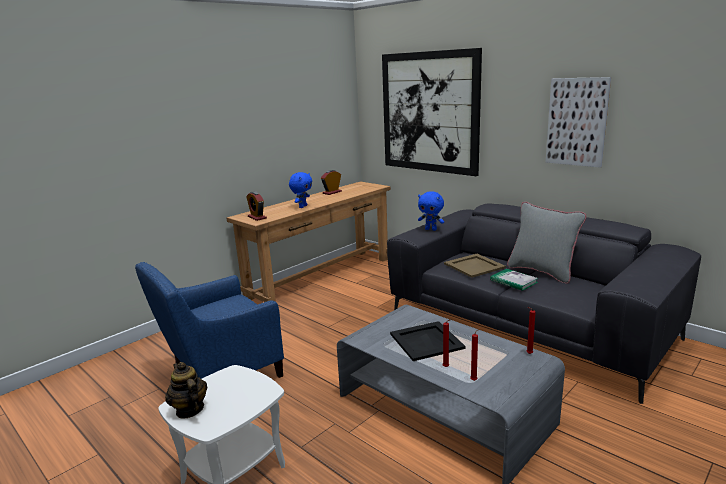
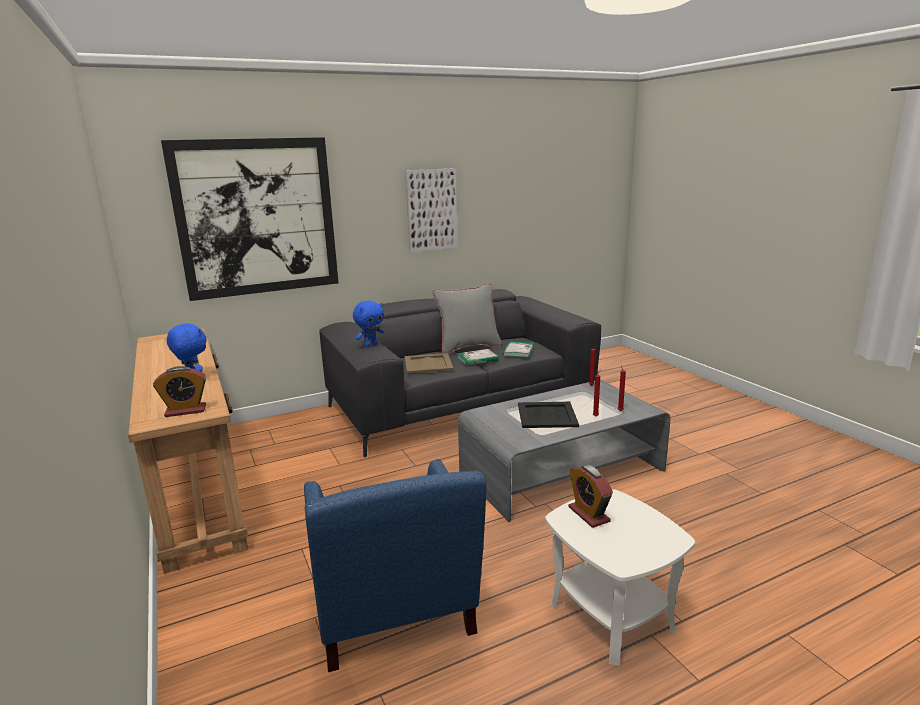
camera: 70 degrees left, 0 degrees up
teapot [165,362,207,418] -> none
alarm clock [321,170,342,195] -> alarm clock moved to [568,465,613,528]
none -> book [503,341,534,358]

